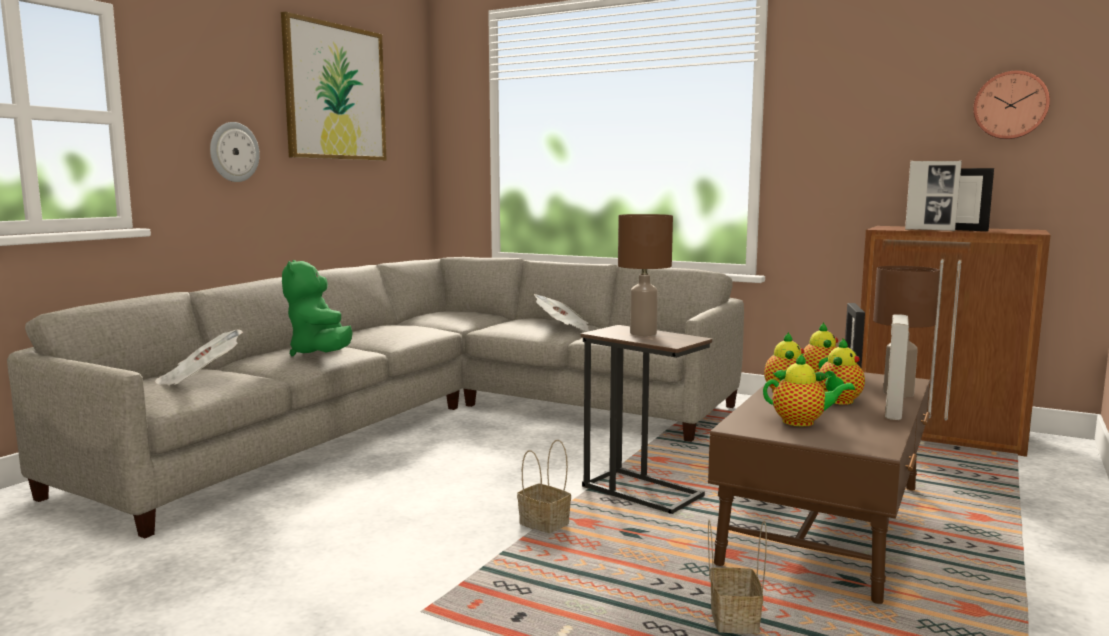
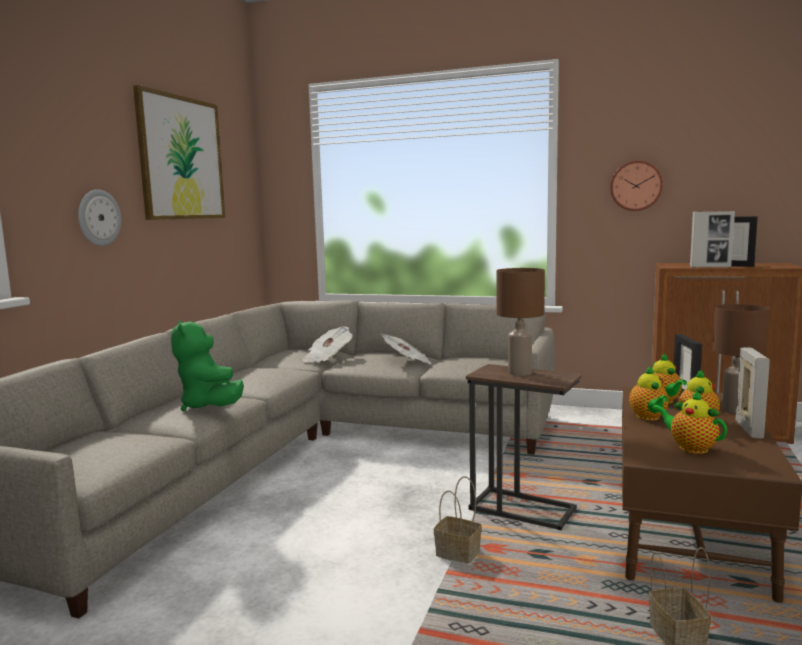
camera: 10 degrees left, 0 degrees up
newspaper [155,329,243,385] -> newspaper moved to [302,327,353,362]
teapot [763,353,855,427] -> teapot turned 135 degrees counterclockwise [651,389,727,454]
wall clock [973,71,1050,139] -> wall clock moved to [610,161,663,211]

